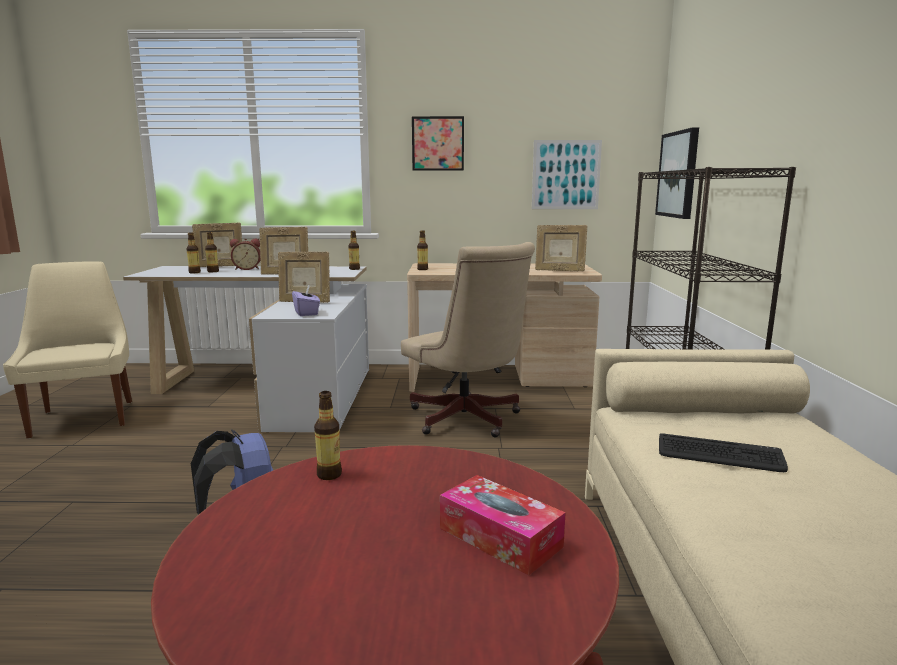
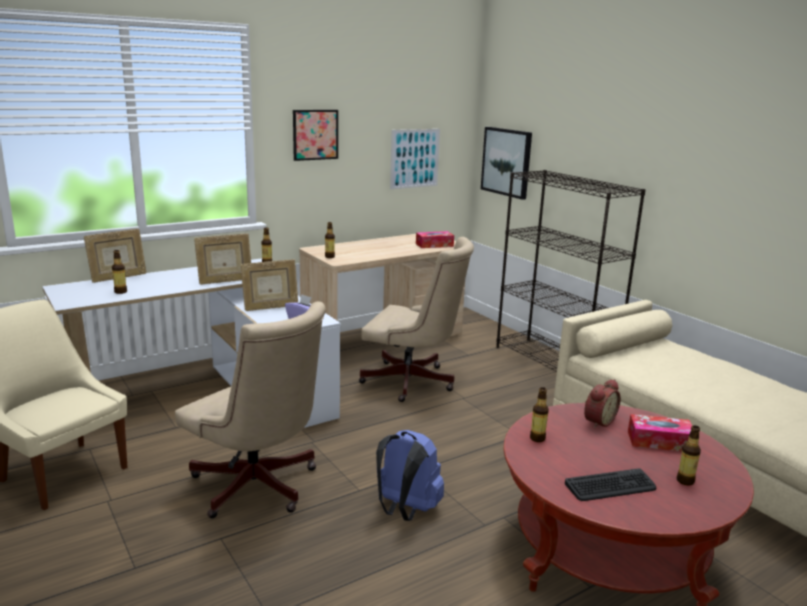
camera: 35 degrees left, 5 degrees up
bottle [205,232,219,272] -> bottle moved to [677,425,701,486]
alarm clock [230,238,260,270] -> alarm clock moved to [584,379,621,429]
picture frame [535,225,587,271] -> tissue box [416,231,454,248]
keyboard [659,433,788,472] -> keyboard moved to [565,468,656,501]
none -> beige office chair [175,301,326,518]

